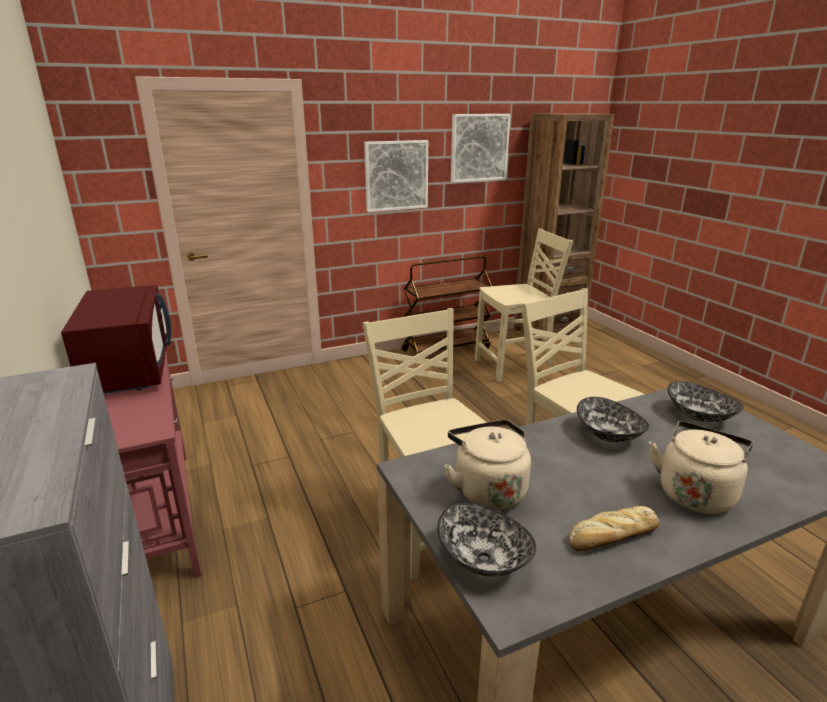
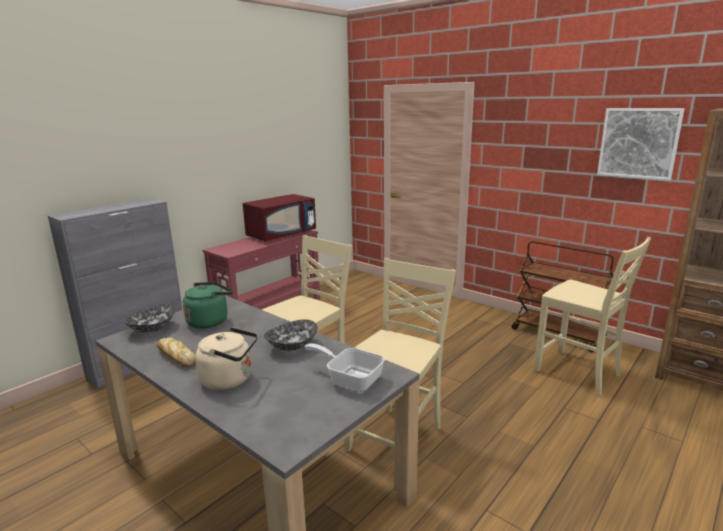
camera: 65 degrees right, 5 degrees down
picture [364,140,428,212] -> none
beige kettle [444,420,531,510] -> green kettle [183,282,233,329]
bowl [667,381,744,423] -> frying pan [304,343,385,392]

